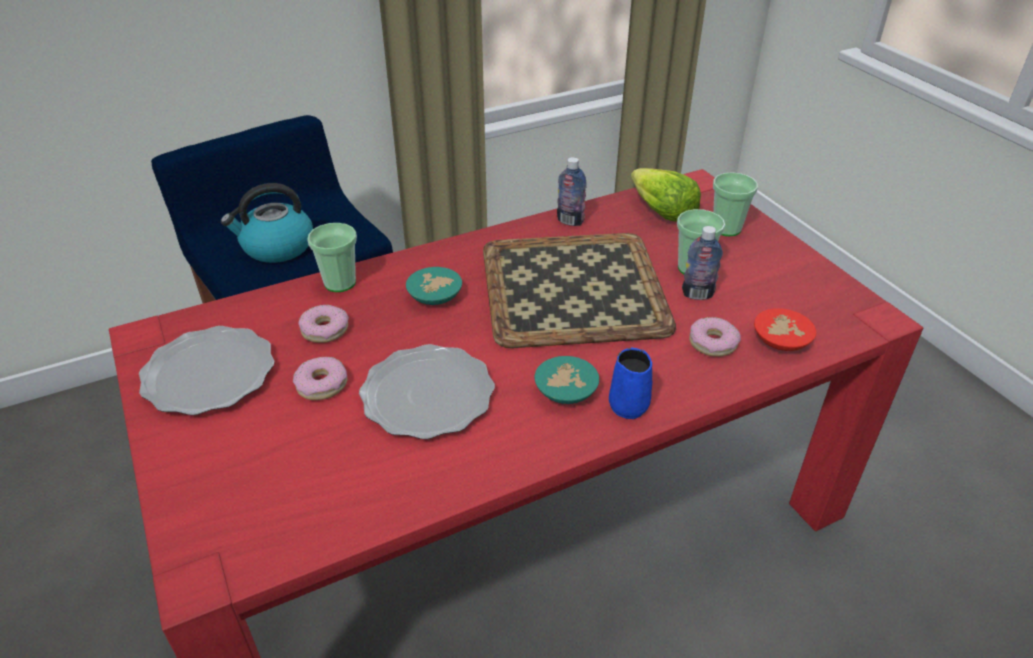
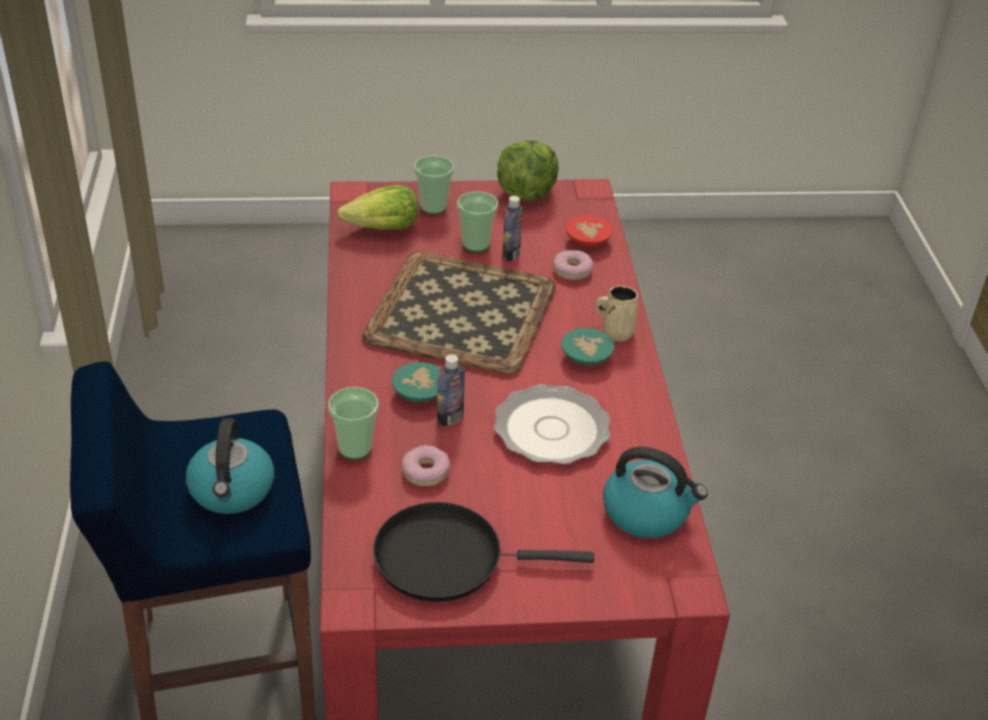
camera: 70 degrees left, 0 degrees up
plate [139,326,274,415] -> black frying pan [373,502,594,602]
donut [293,357,347,400] -> none
bottle [557,157,587,226] -> bottle moved to [437,354,465,426]
blue mug [609,348,652,419] -> beige mug [596,286,638,342]
none -> lettuce [497,140,559,201]
none -> kettle [603,447,708,538]

